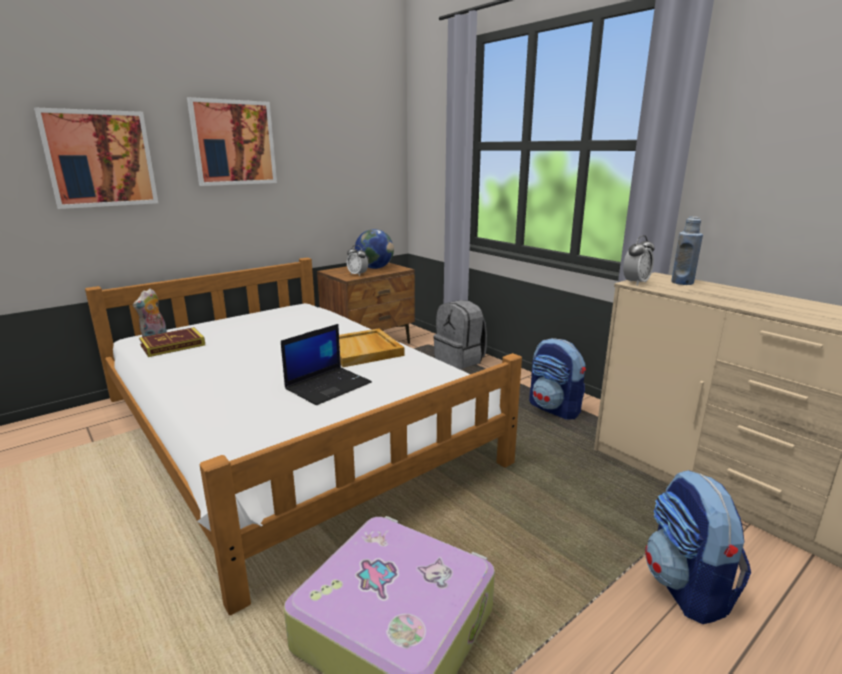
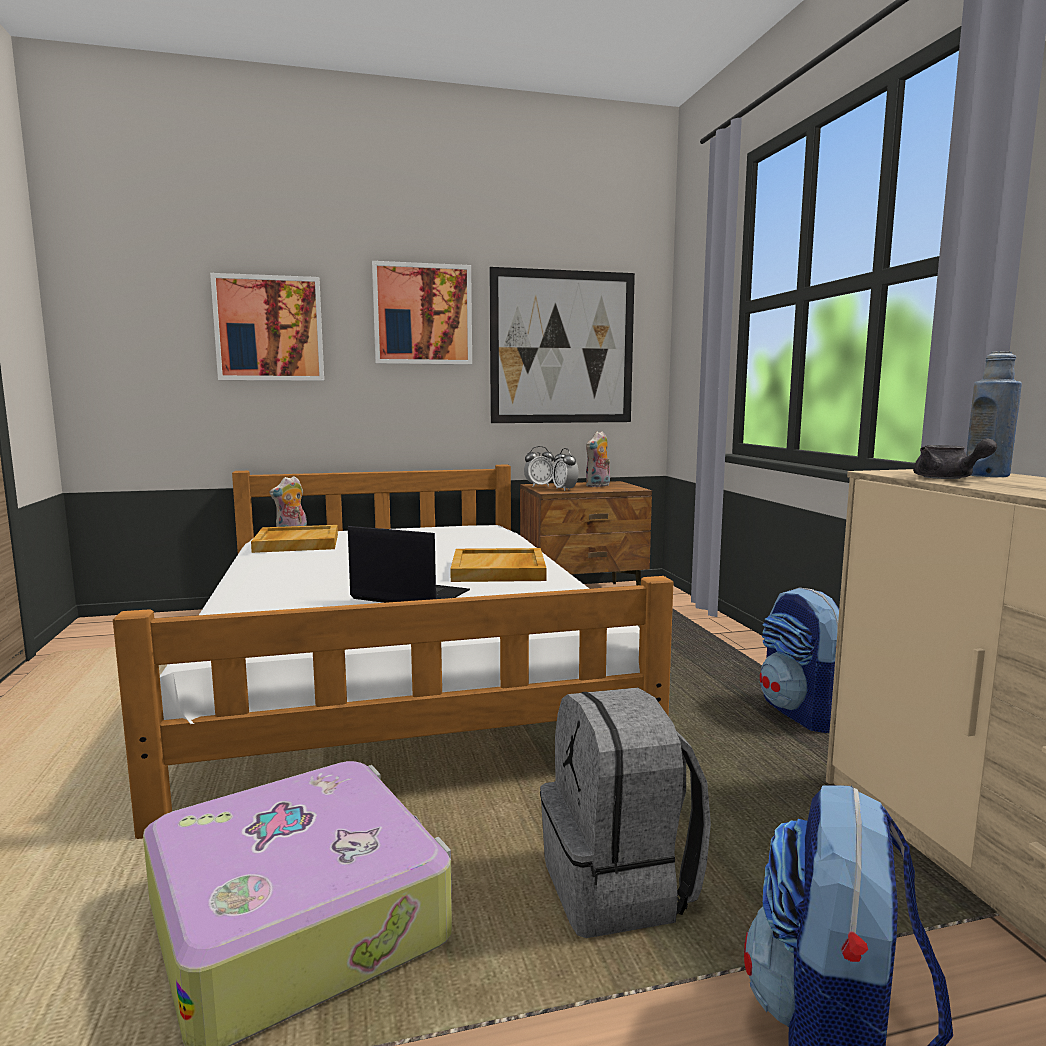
camera: 25 degrees right, 10 degrees down
book [139,327,205,357] -> beige tray [251,525,338,553]
laptop [281,324,372,405] -> laptop turned 135 degrees counterclockwise [348,526,470,603]
globe [355,229,394,269] -> plush toy [586,431,610,487]
grey backpack [433,300,487,369] -> grey backpack moved to [540,688,711,938]
alarm clock [623,235,655,286] -> alarm clock moved to [524,446,554,487]
none -> picture [489,267,635,423]
none -> grey teapot [913,438,997,479]

